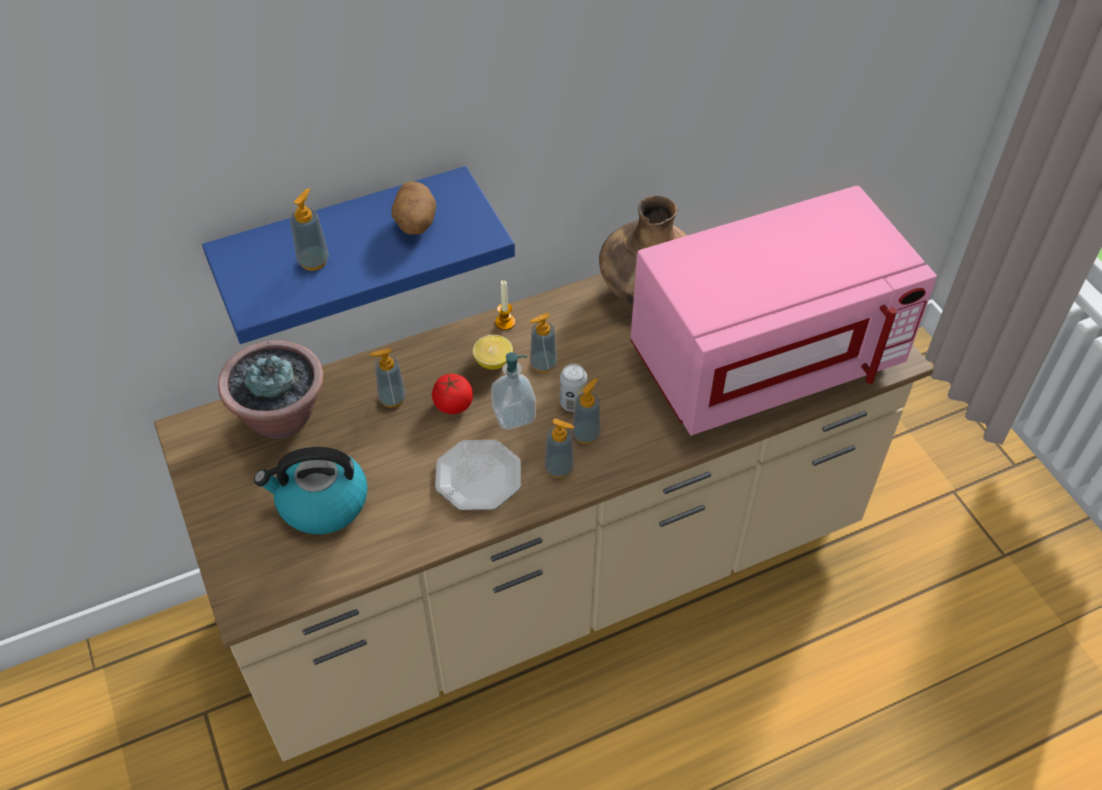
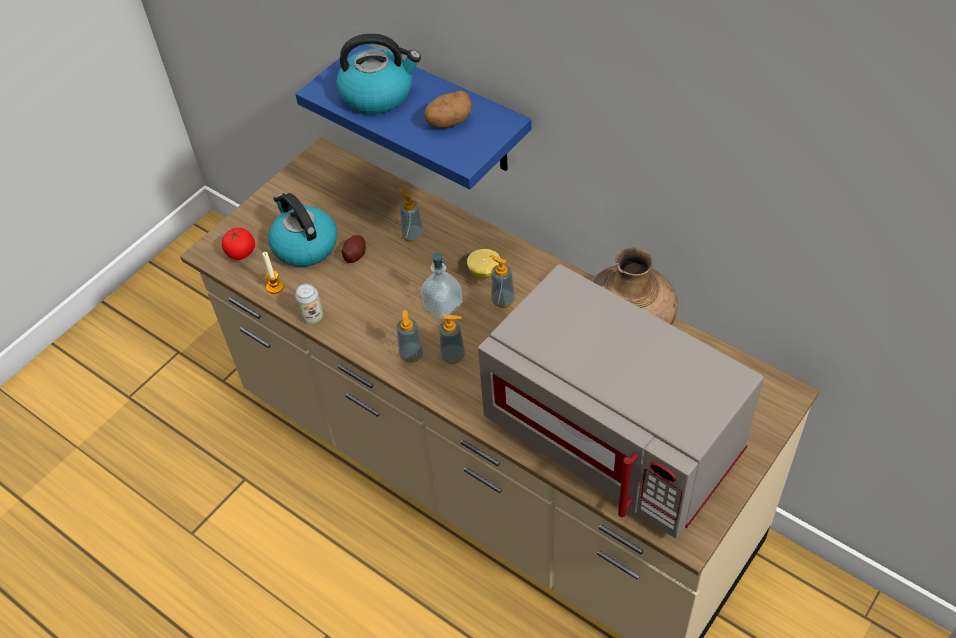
camera: 65 degrees right, 0 degrees up
potted plant [218,340,324,439] -> none
soap dispenser [290,188,329,271] -> kettle [336,33,421,114]
tomato [432,374,473,414] -> tomato moved to [222,228,255,260]
plate [435,440,521,510] -> none
candle [495,280,515,330] -> candle moved to [263,252,284,294]
can [560,364,587,412] -> can moved to [295,284,323,324]
pink microwave [630,186,937,436] -> grey microwave [478,264,764,539]
none -> potato [342,235,366,263]

